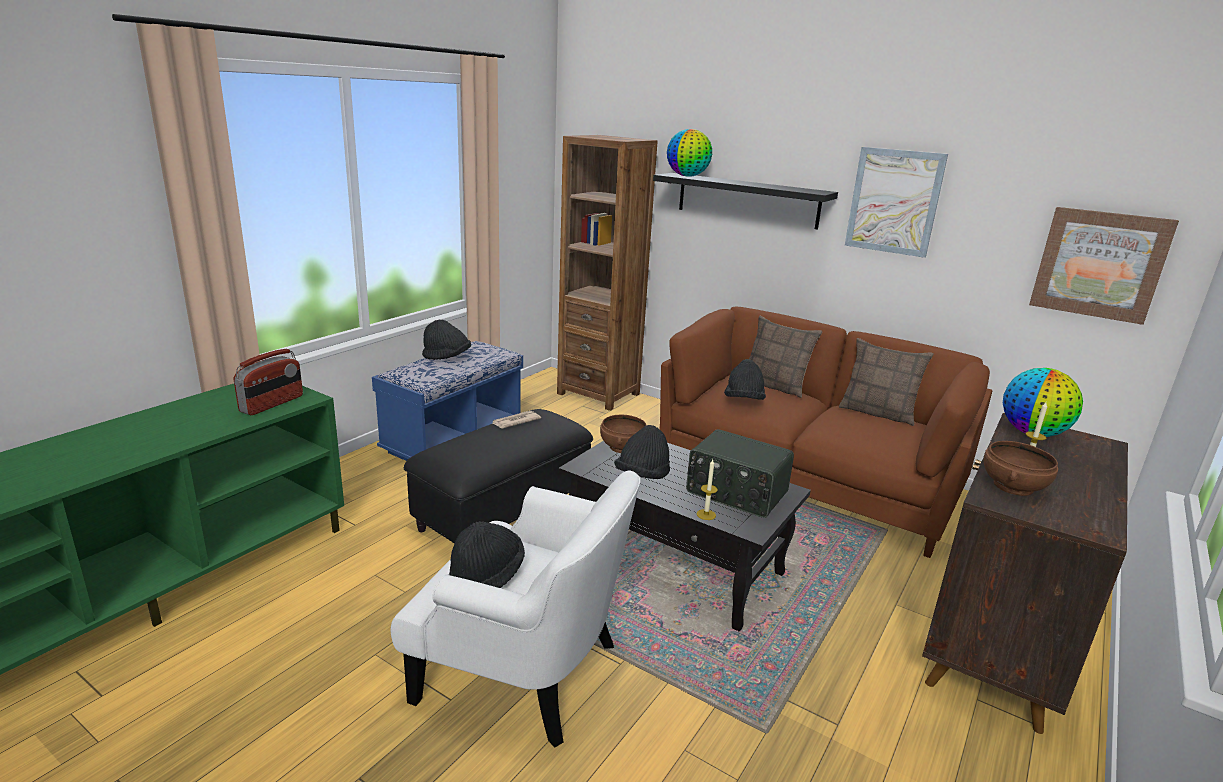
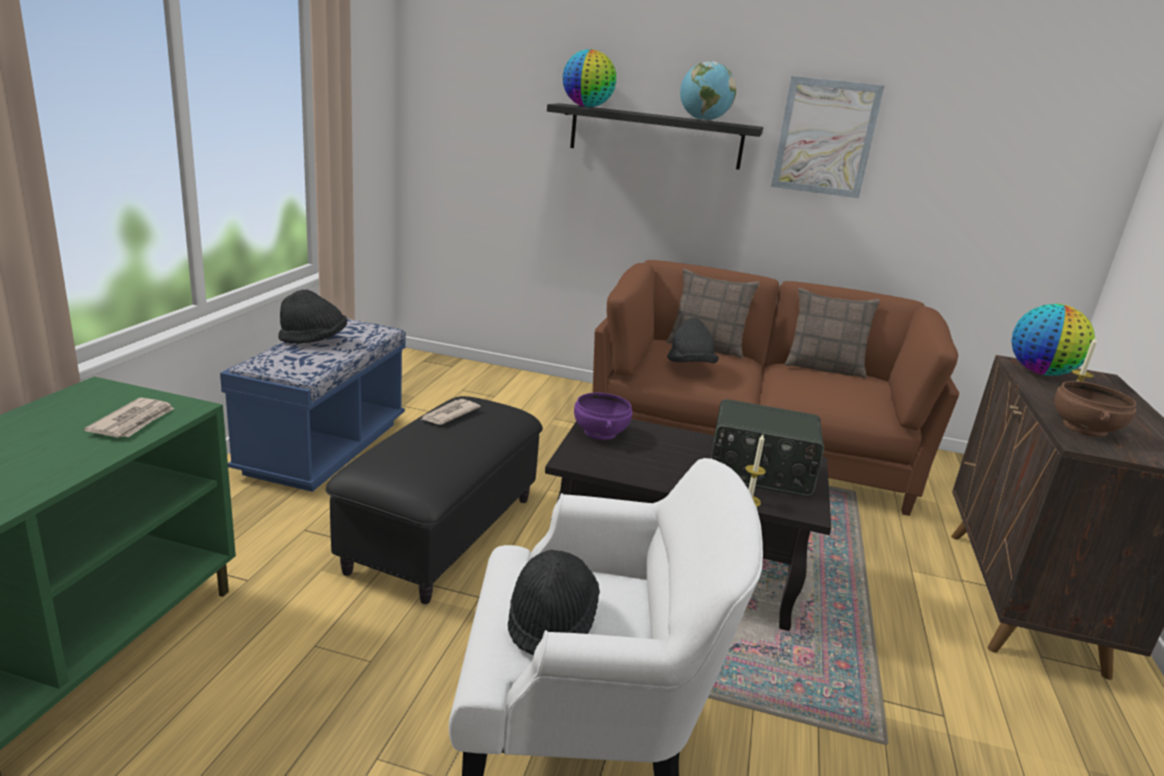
camera: 20 degrees left, 0 degrees up
radio [234,349,303,415] -> newspaper [84,398,174,438]
brown bookcase [557,135,658,411] -> none
brown bowl [600,415,646,453] -> purple bowl [574,393,632,440]
black hat [614,425,670,479] -> none
picture [1029,207,1179,325] -> none
none -> globe [680,61,736,121]

